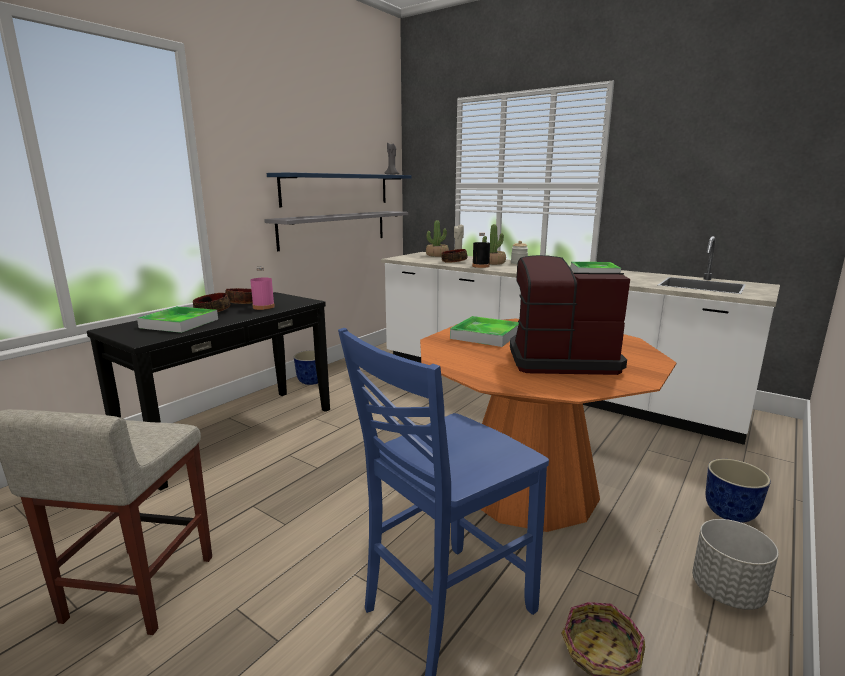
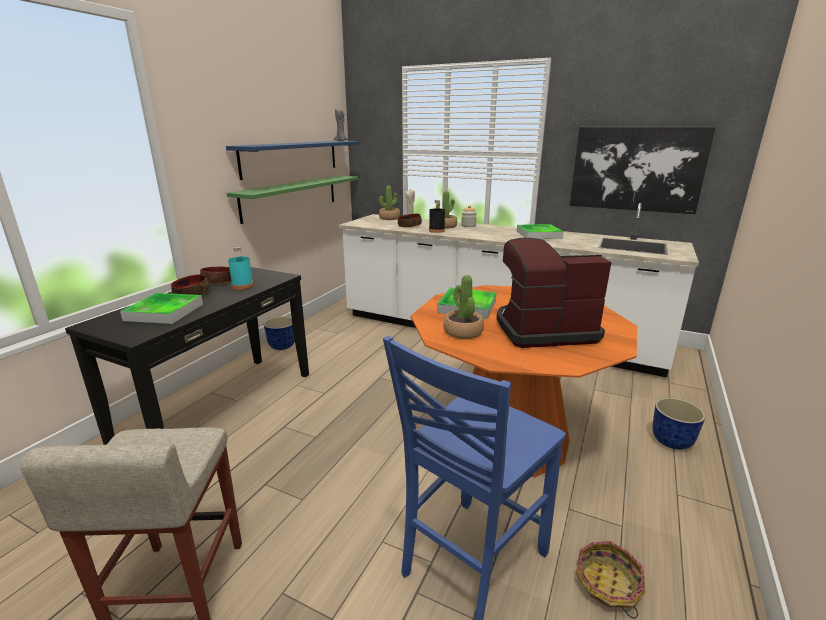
camera: 10 degrees left, 5 degrees up
pink bottle [250,267,275,310] -> turquoise bottle [228,247,254,289]
grey shelf [264,211,408,251] -> green shelf [227,176,358,224]
grey planter [692,519,779,610] -> none
none -> potted plant [444,275,484,339]
none -> picture [570,127,715,214]

